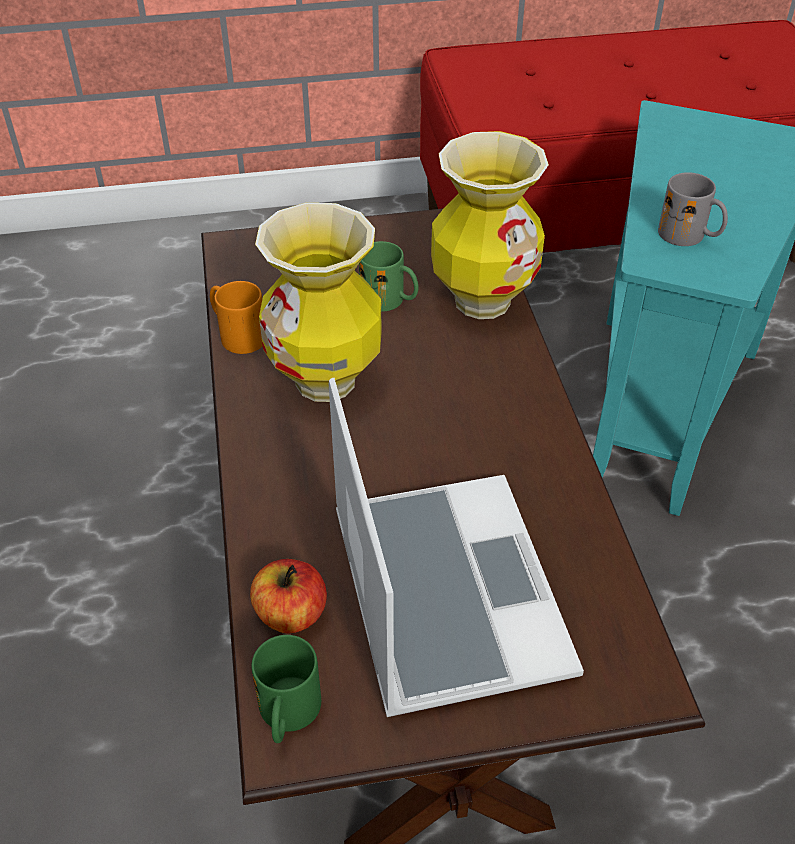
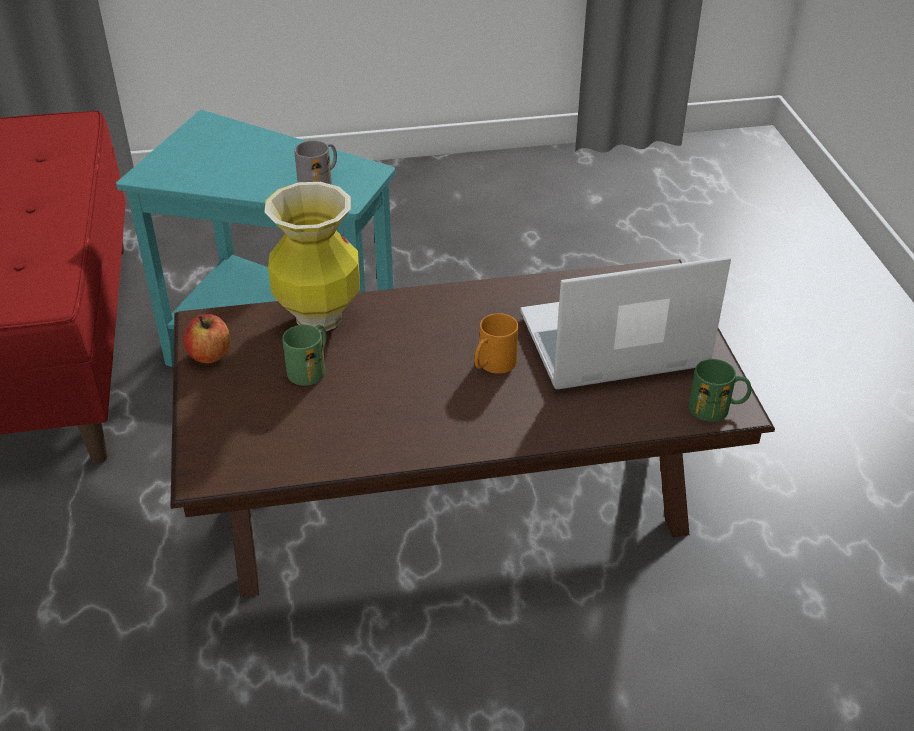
camera: 90 degrees left, 5 degrees down
orange mug [210,281,263,354] -> orange mug moved to [474,313,518,374]
apple [250,559,327,634] -> apple moved to [184,314,230,363]
vase [255,203,382,402] -> none

